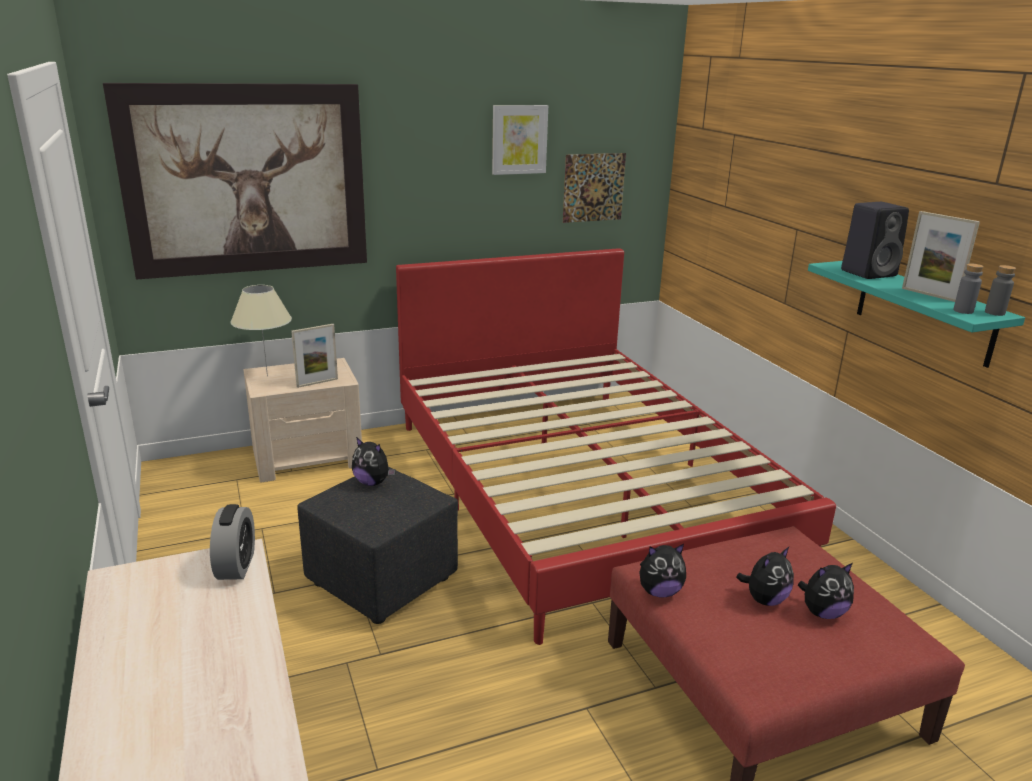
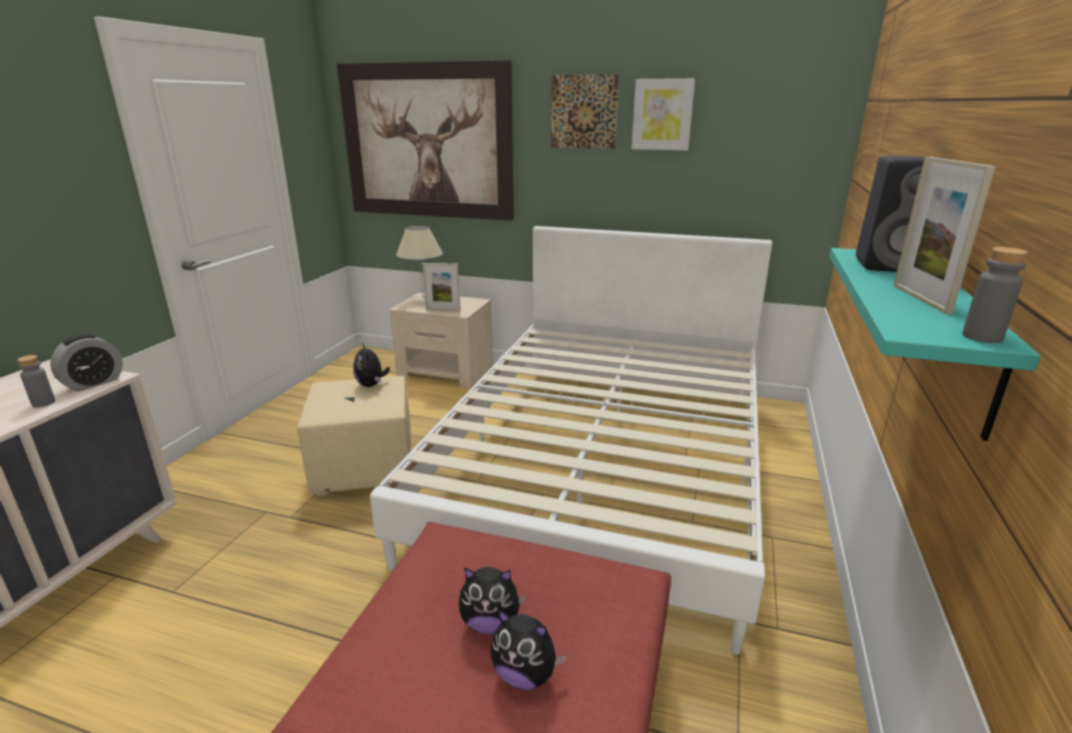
camera: 40 degrees right, 0 degrees up
black ottoman [297,467,458,624] -> beige ottoman [297,376,411,497]
red bed [396,248,836,645] -> white bed [370,226,772,655]
picture [563,153,626,223] -> picture moved to [551,75,619,149]
plush toy [639,544,686,597] -> none
grey bottle [953,264,984,314] -> grey bottle moved to [17,355,55,408]

